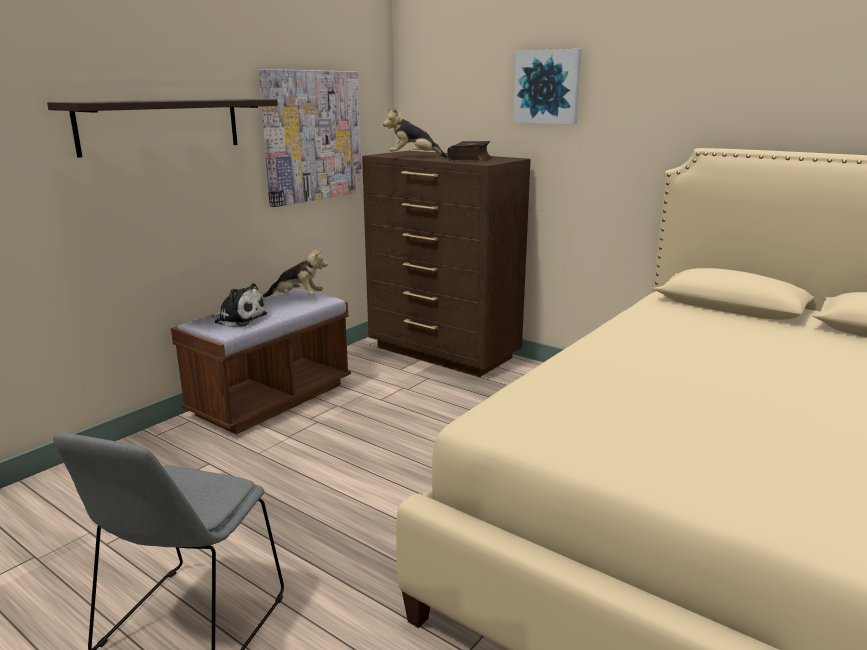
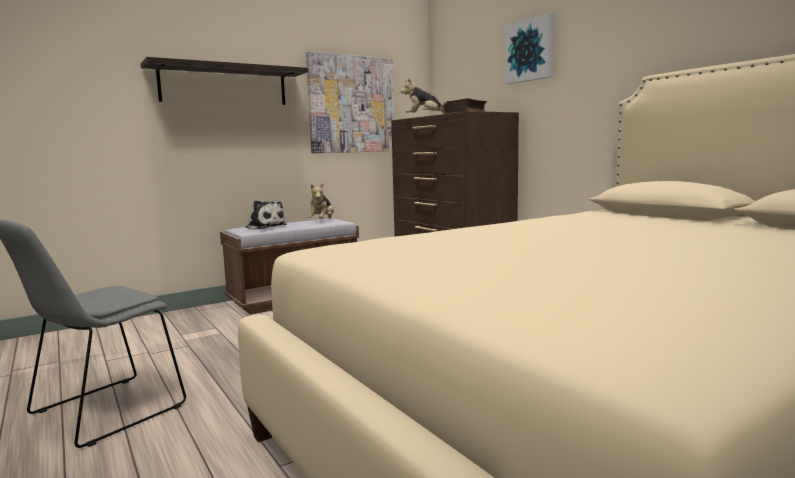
camera: 20 degrees right, 10 degrees down
plush toy [263,247,328,298] -> plush toy turned 75 degrees clockwise [307,183,334,219]

